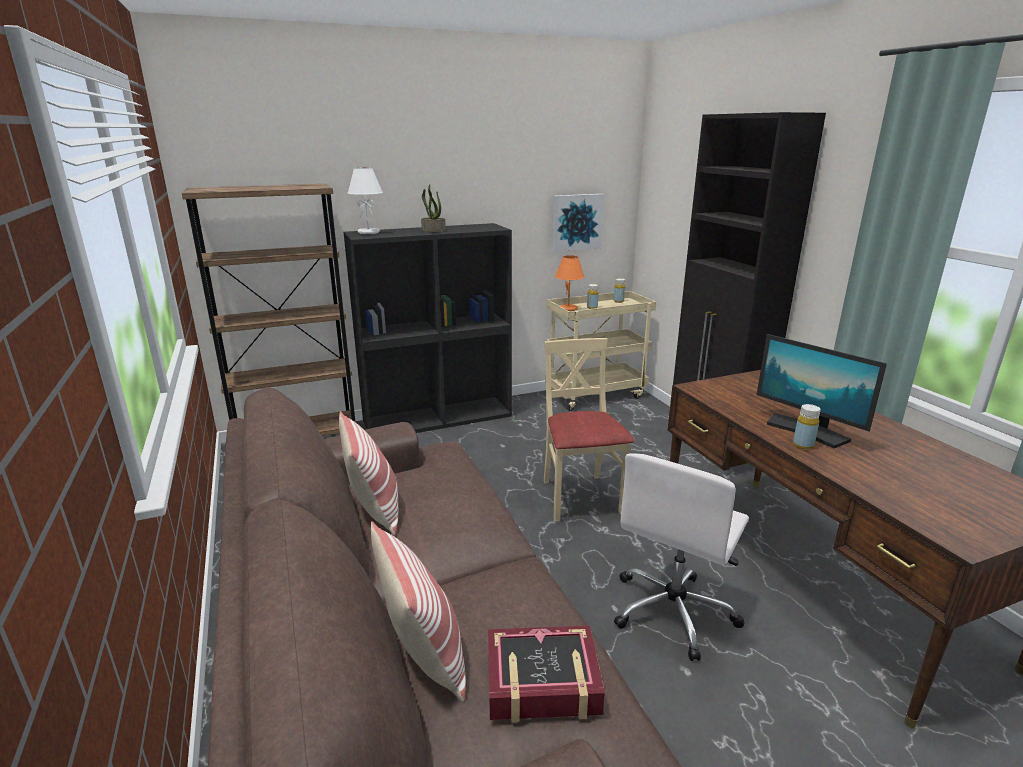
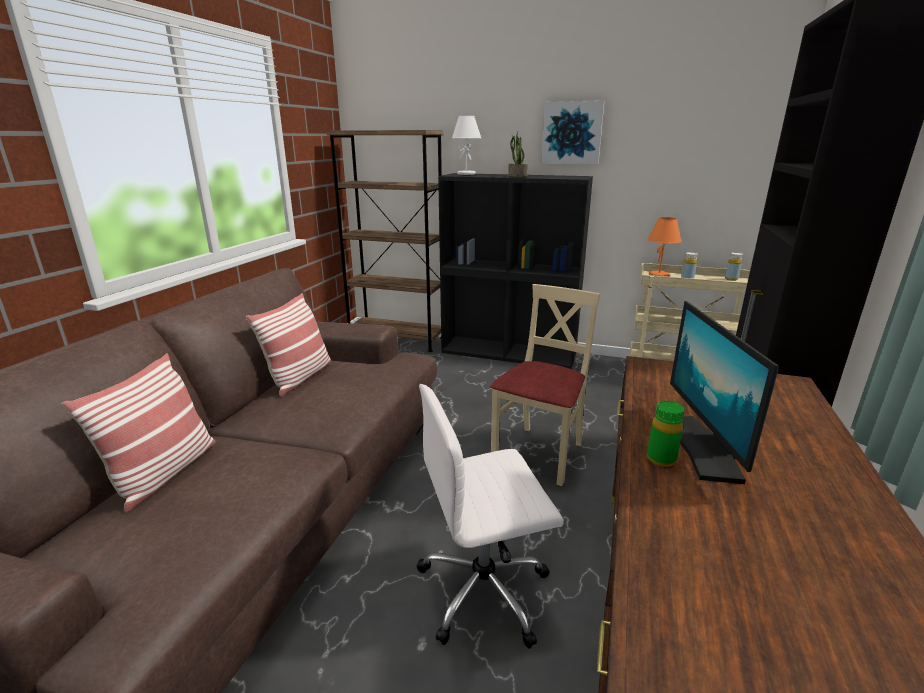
camera: 40 degrees right, 0 degrees up
book [488,626,605,722] -> none
picture [552,194,604,252] -> picture moved to [541,101,604,164]
yellow bottle [793,404,821,449] -> green bottle [647,401,684,467]

